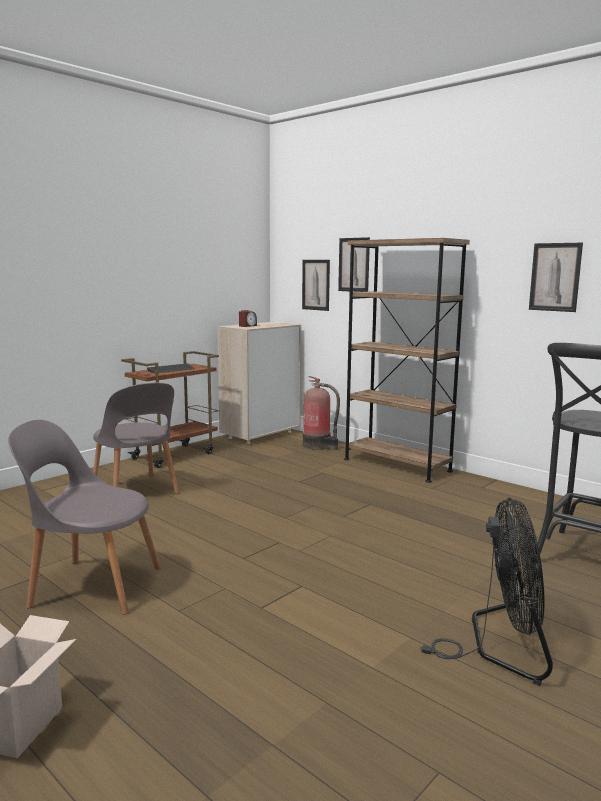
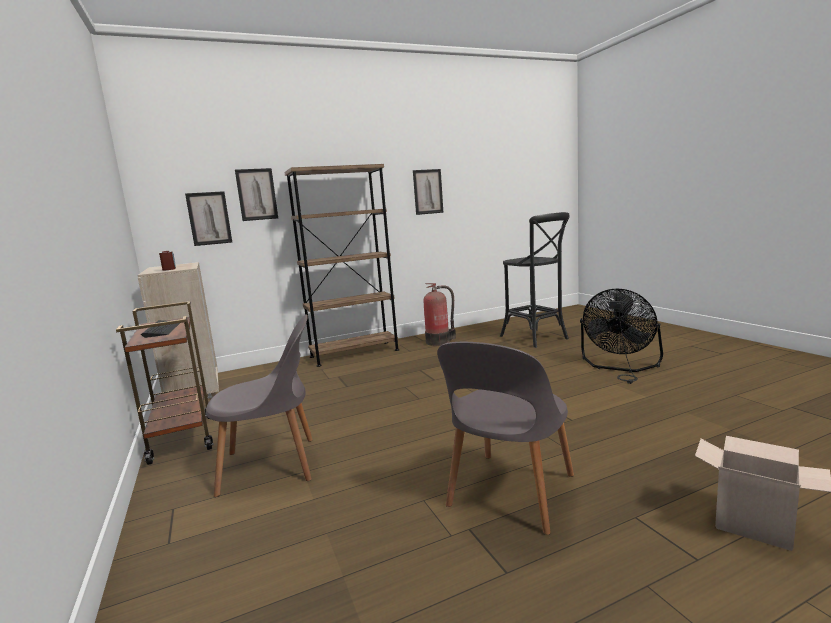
camera: 65 degrees left, 0 degrees up
fire extinguisher [303,376,340,450] -> fire extinguisher moved to [424,283,456,346]

